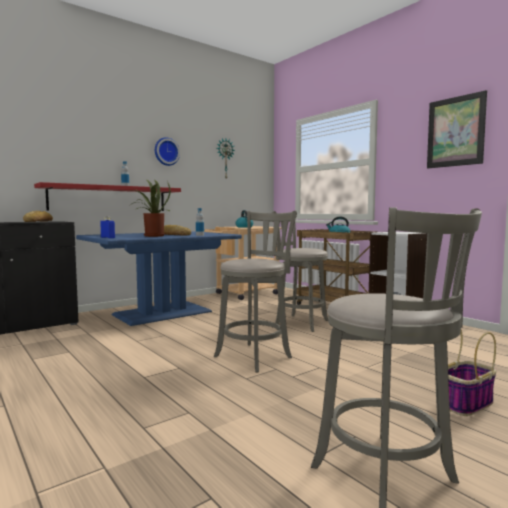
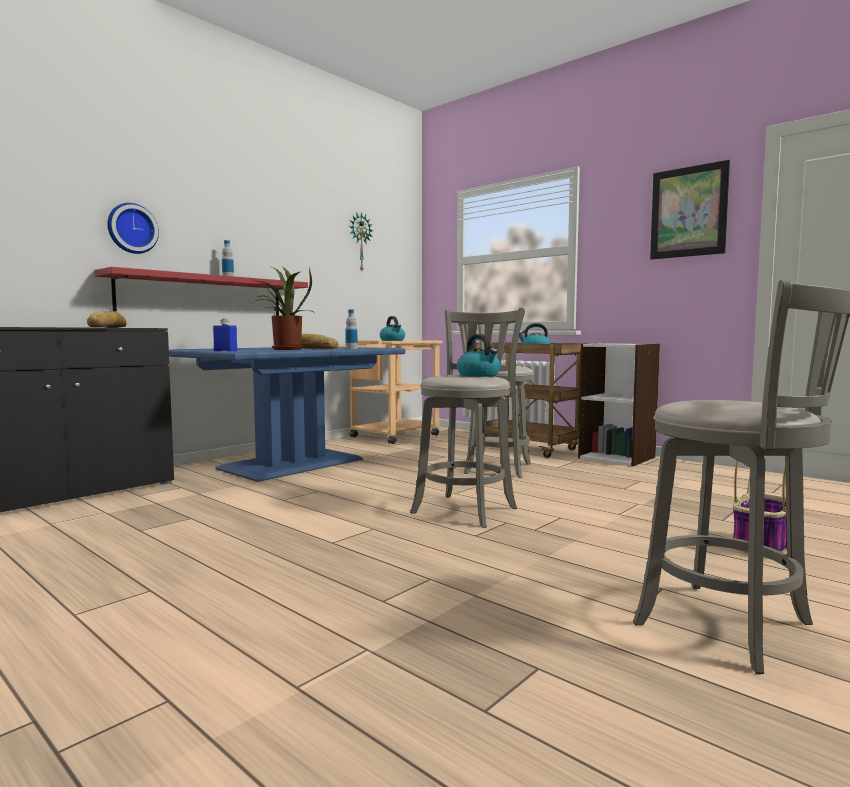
camera: 10 degrees left, 0 degrees up
wall clock [155,137,180,166] -> wall clock moved to [107,203,159,254]
none -> kettle [457,334,500,377]

